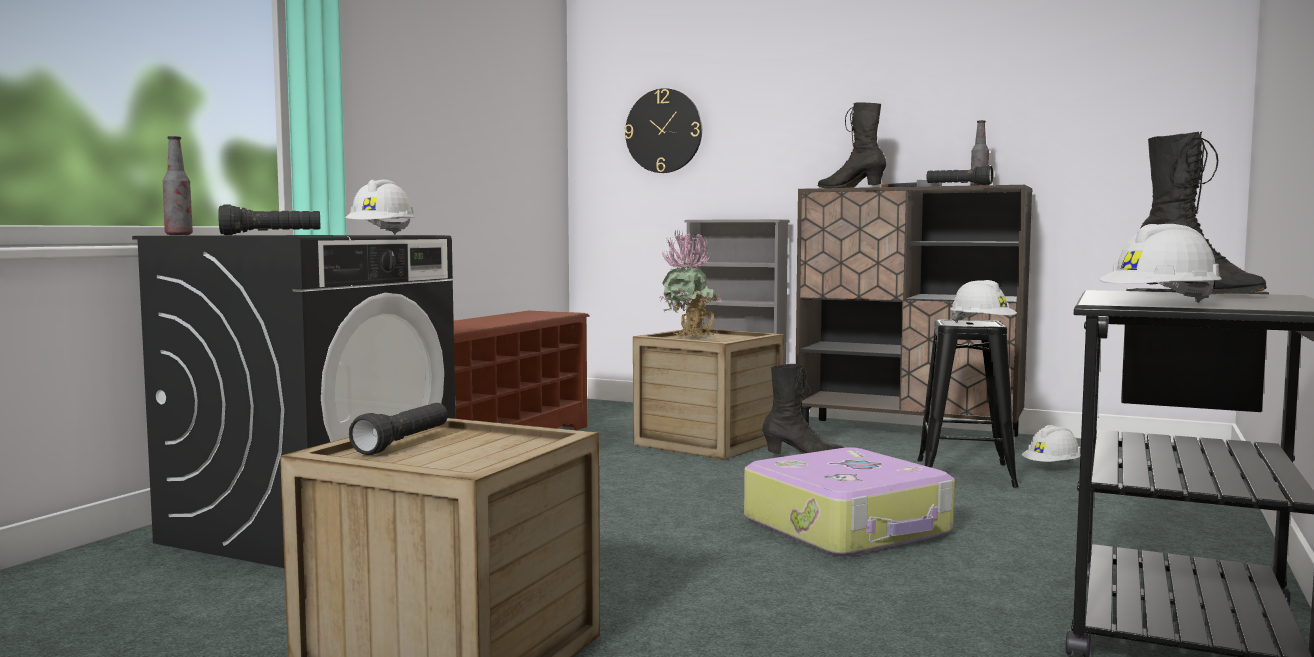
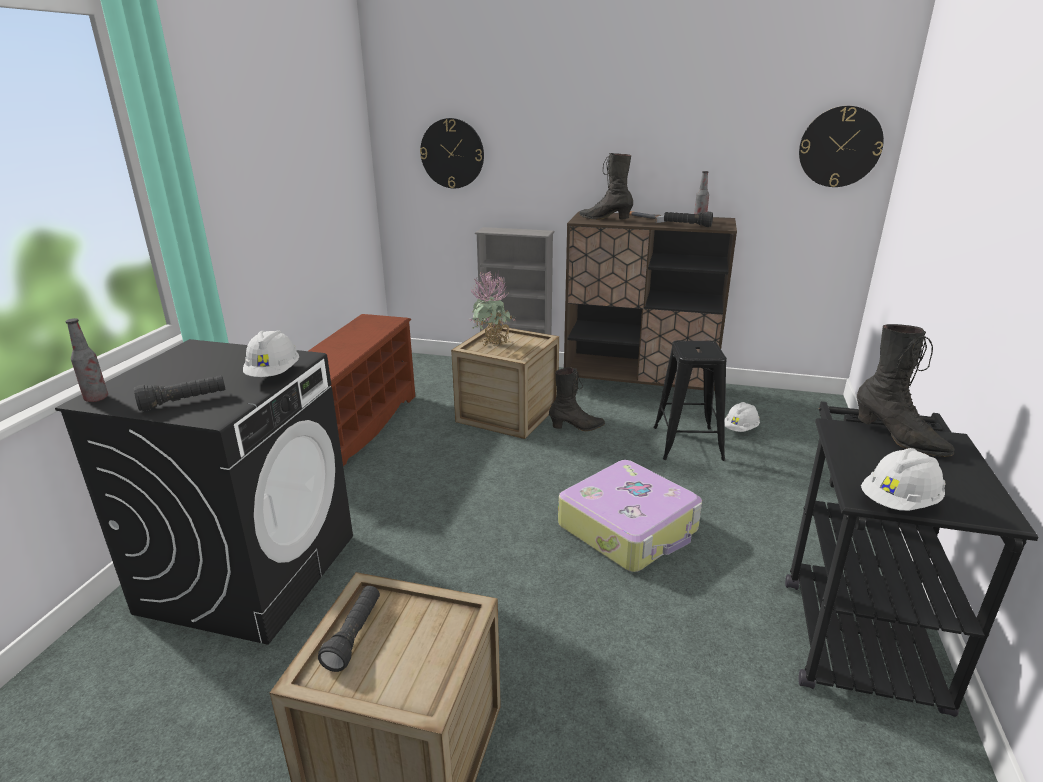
camera: 10 degrees left, 20 degrees up
white hard hat [950,280,1017,323] -> none
none -> wall clock [799,106,884,187]

